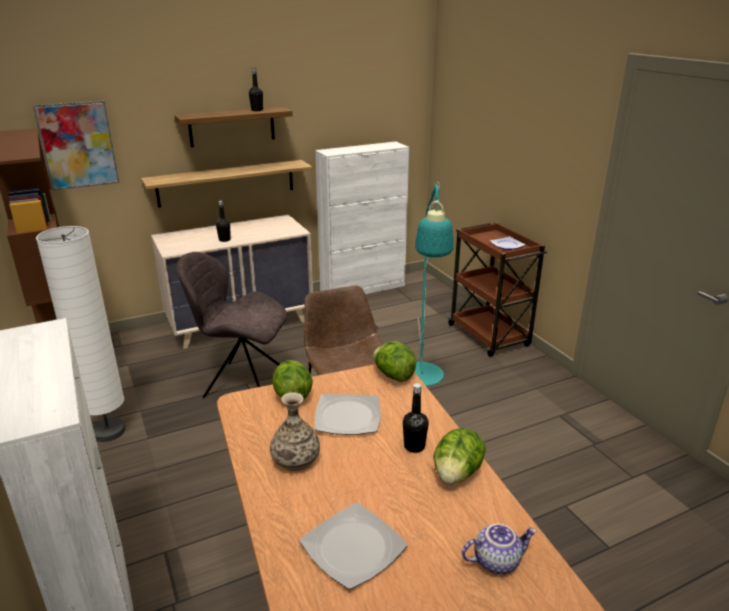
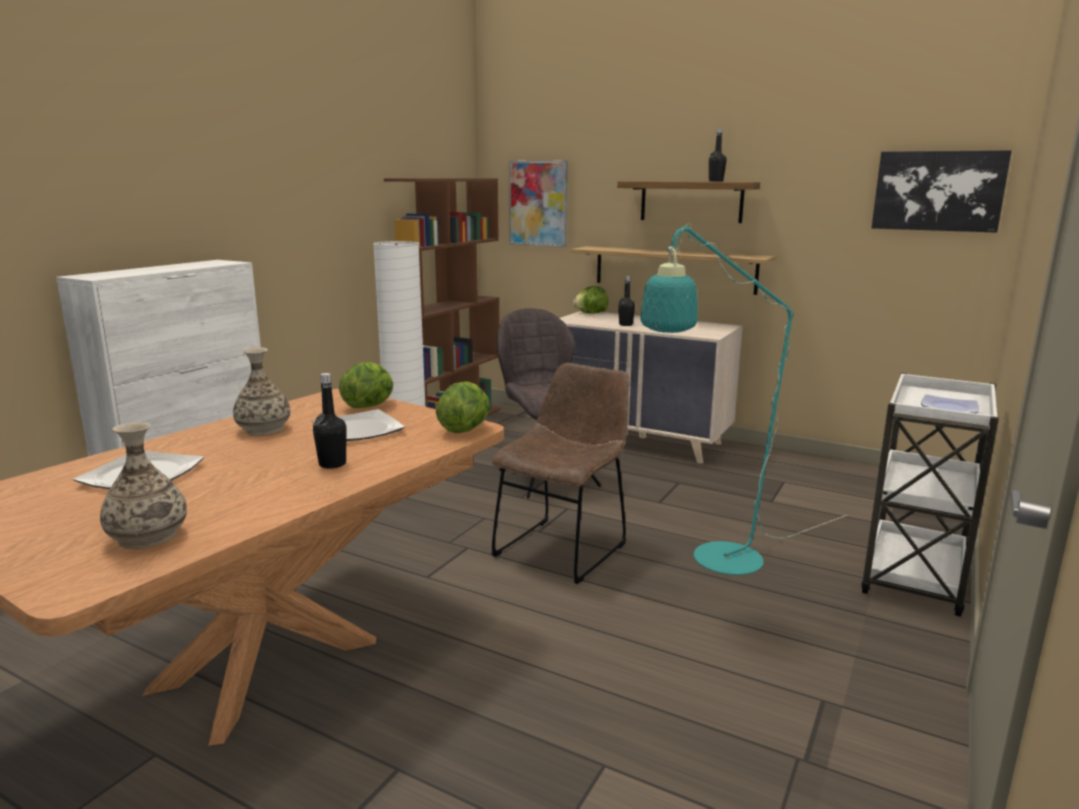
camera: 55 degrees right, 10 degrees down
white cabinet [315,142,409,294] -> none
lettuce [434,428,486,485] -> lettuce moved to [573,286,608,314]
brown cart [448,222,547,357] -> white cart [861,373,999,617]
teapot [462,524,537,574] -> vase [100,422,187,549]
none -> picture [872,150,1012,233]

